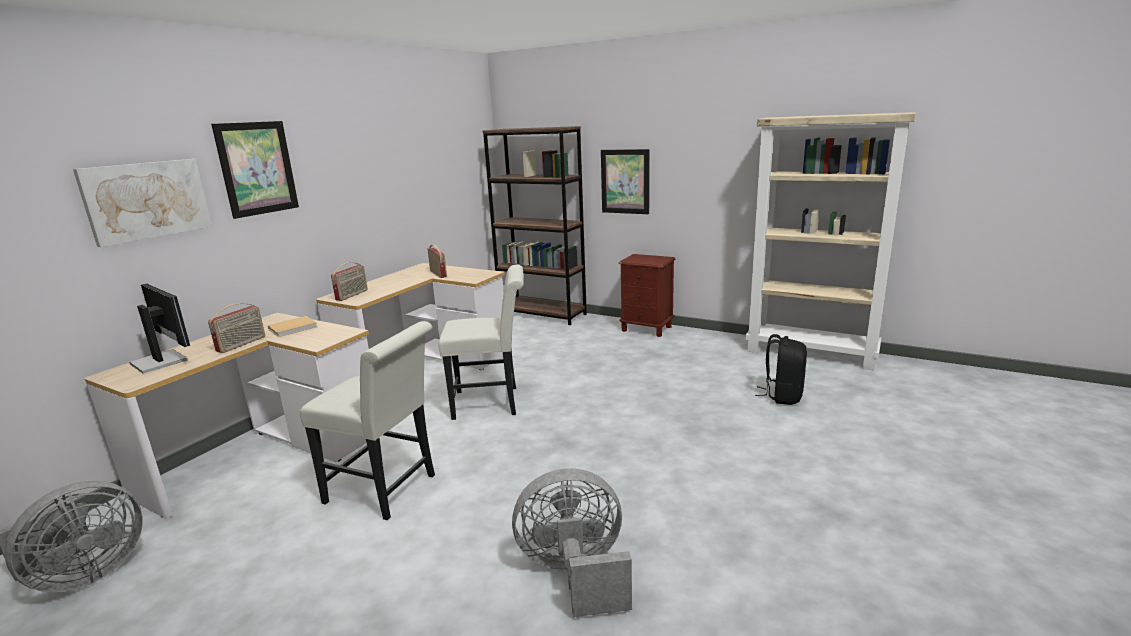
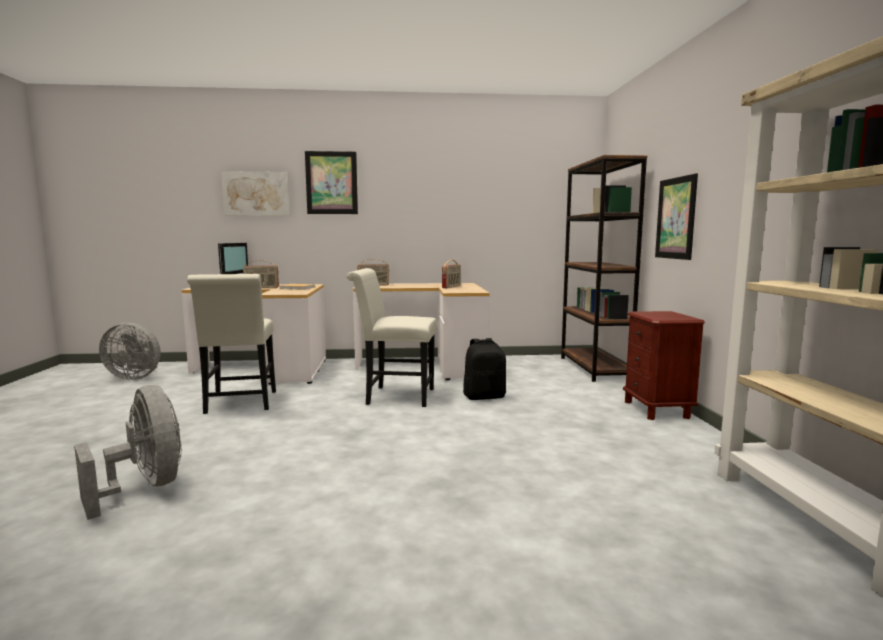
camera: 55 degrees right, 10 degrees down
white chair [439,265,524,420] -> white chair turned 135 degrees clockwise [346,268,437,407]
black backpack [755,334,807,405] -> black backpack moved to [463,338,506,400]

